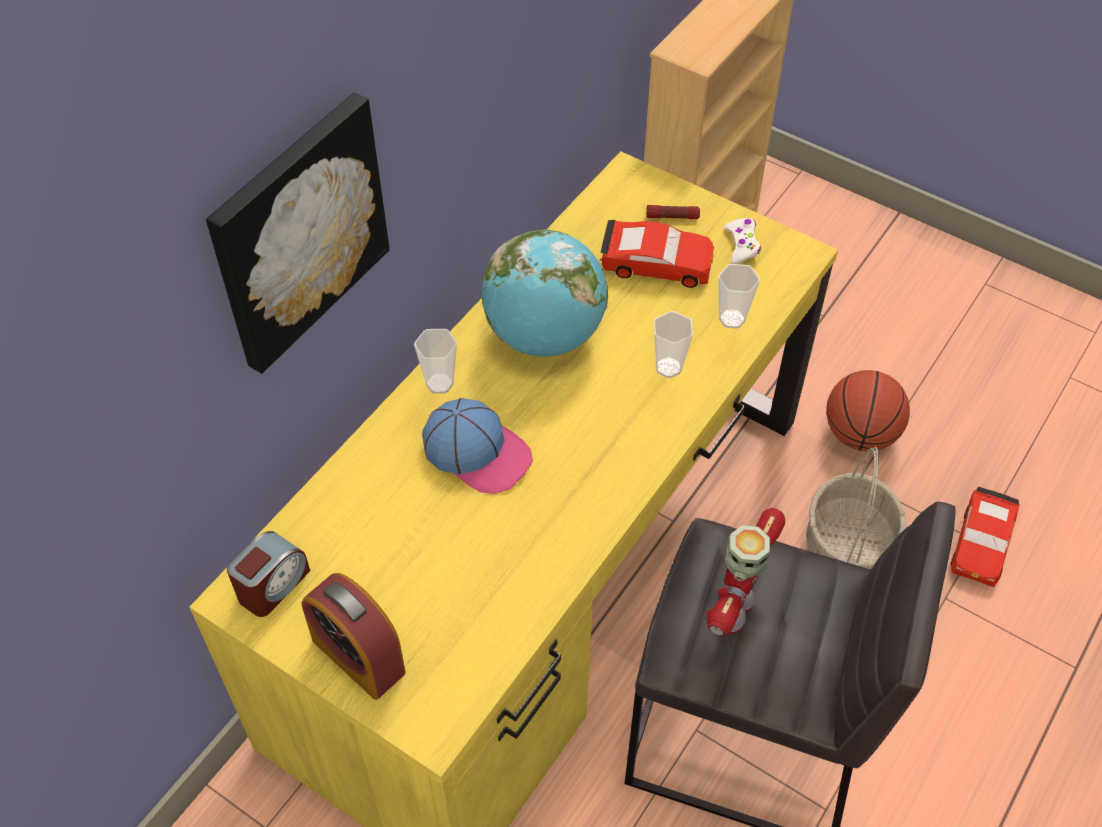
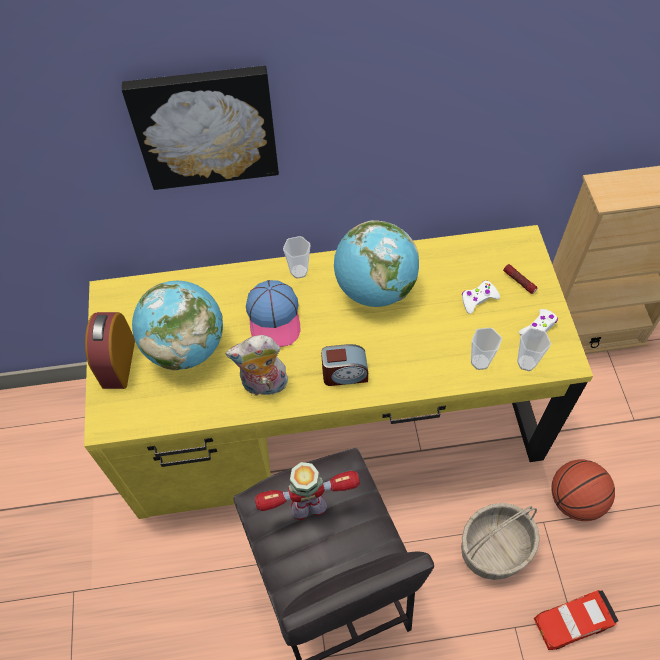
camera: 50 degrees right, 5 degrees up
alarm clock [227,531,310,617] -> alarm clock moved to [321,344,368,386]
red toy car [600,220,714,288] -> white game controller [462,281,500,314]
cup [654,311,693,378] -> cup moved to [517,328,551,371]
none -> globe [132,281,223,370]
none -> plush toy [225,335,289,396]

